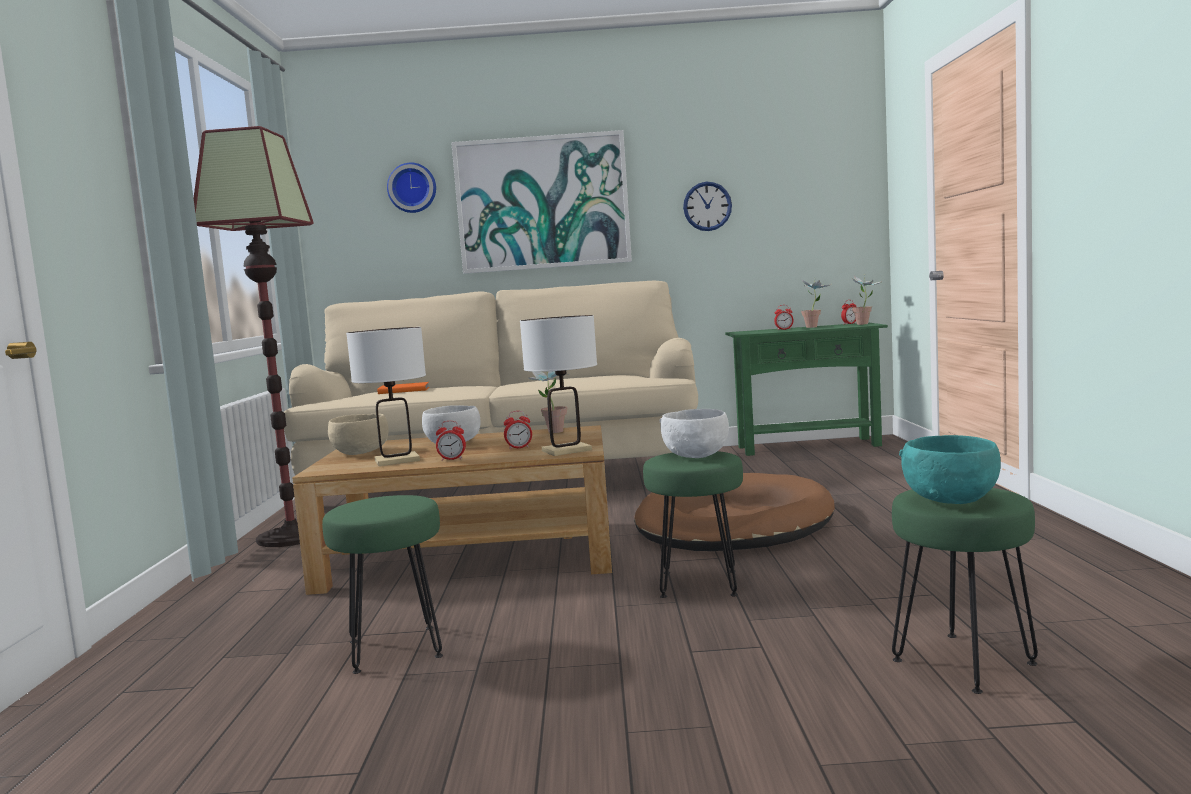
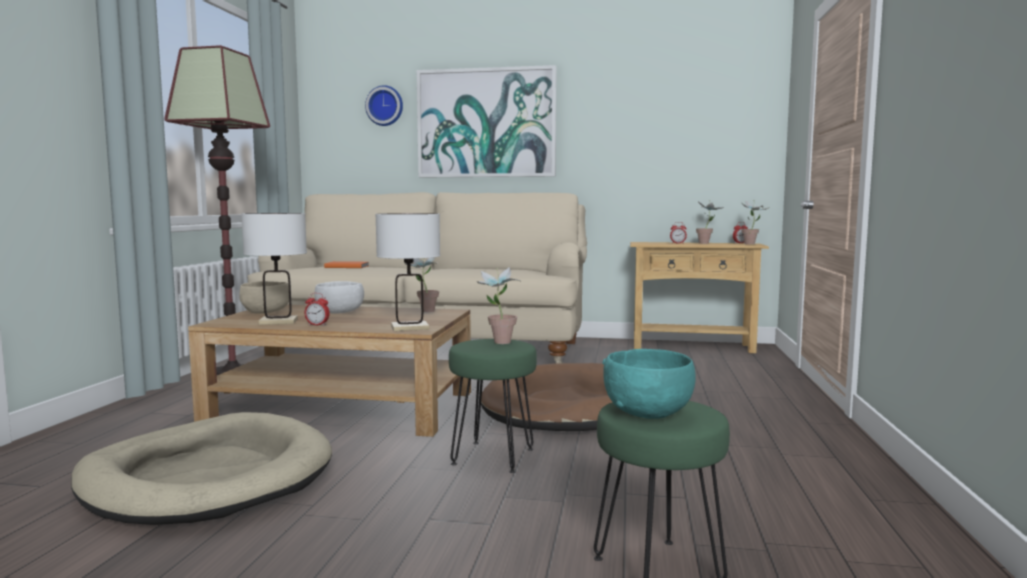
camera: 10 degrees right, 0 degrees up
green stool [322,495,443,674] -> beige dog bed [71,412,332,525]
alarm clock [504,411,532,450] -> none
white bowl [660,409,729,458] -> potted plant [476,267,522,344]
wall clock [683,182,732,231] -> none
green console table [725,323,888,456] -> beige console table [630,242,769,353]

